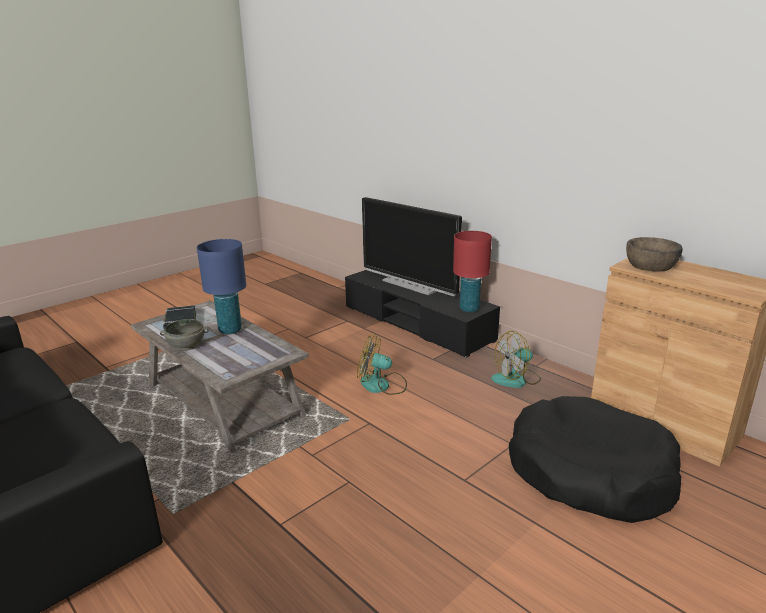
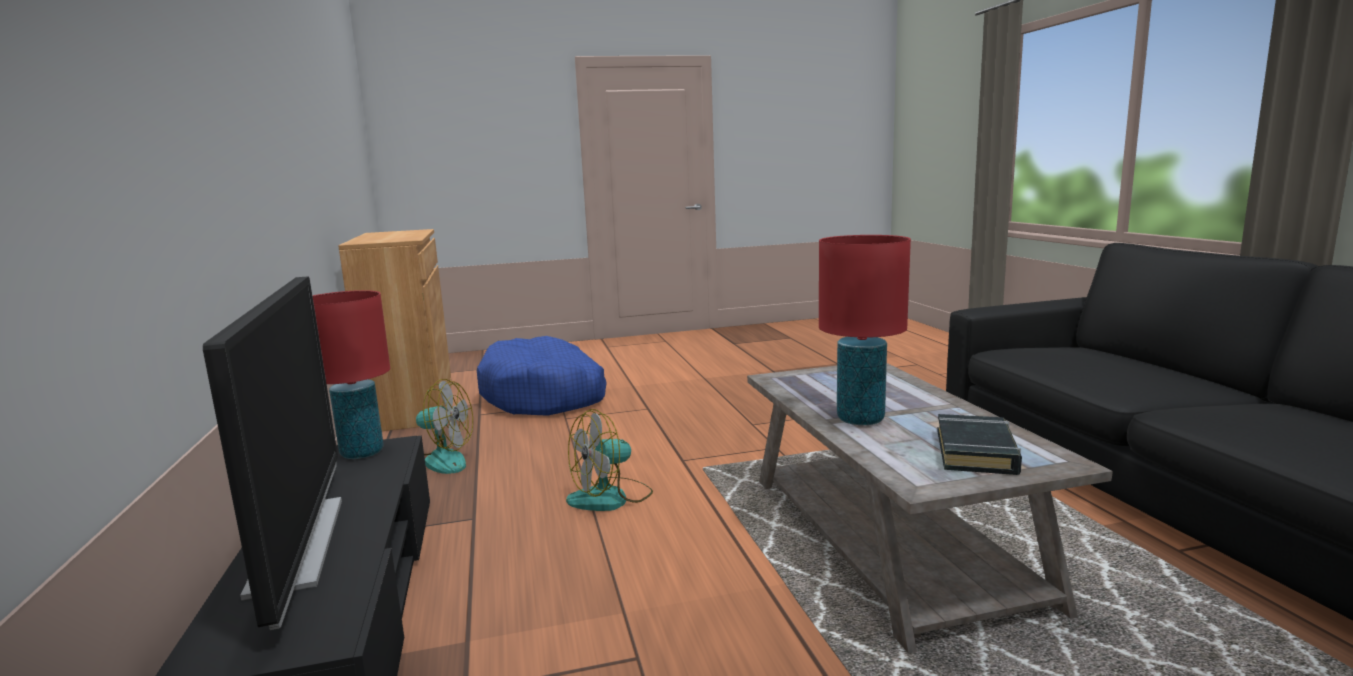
camera: 150 degrees left, 10 degrees down
grey bowl [160,319,209,351] -> none
blue table lamp [197,239,246,334] -> red table lamp [819,235,911,425]
fan [357,334,407,395] -> fan turned 105 degrees clockwise [566,409,653,511]
black dog bed [509,396,681,523] -> blue dog bed [477,336,607,416]
brown bowl [626,237,683,272] -> none

